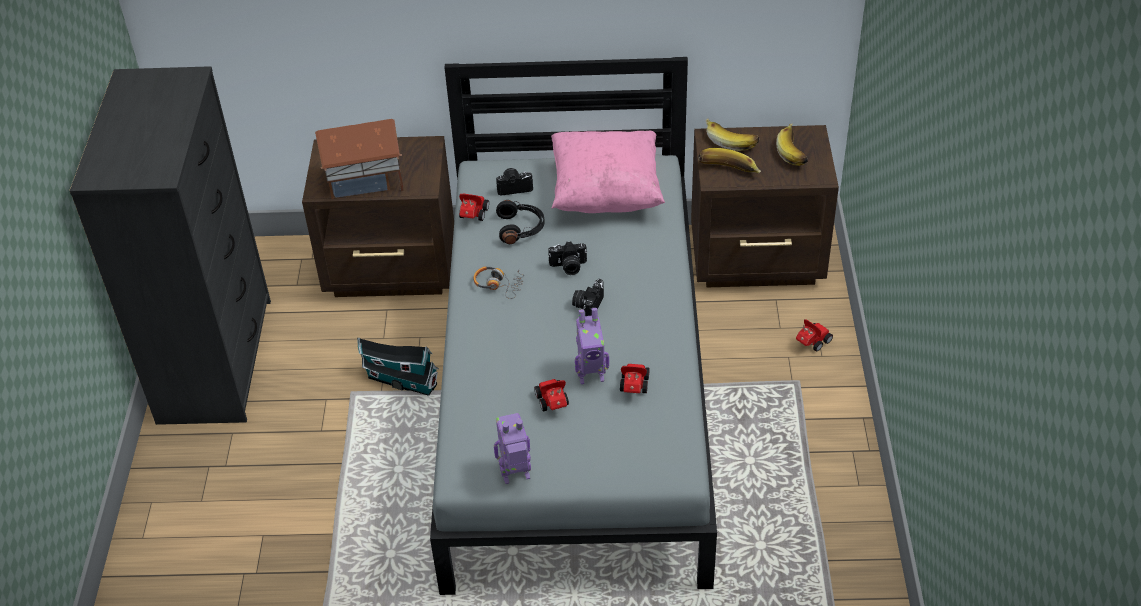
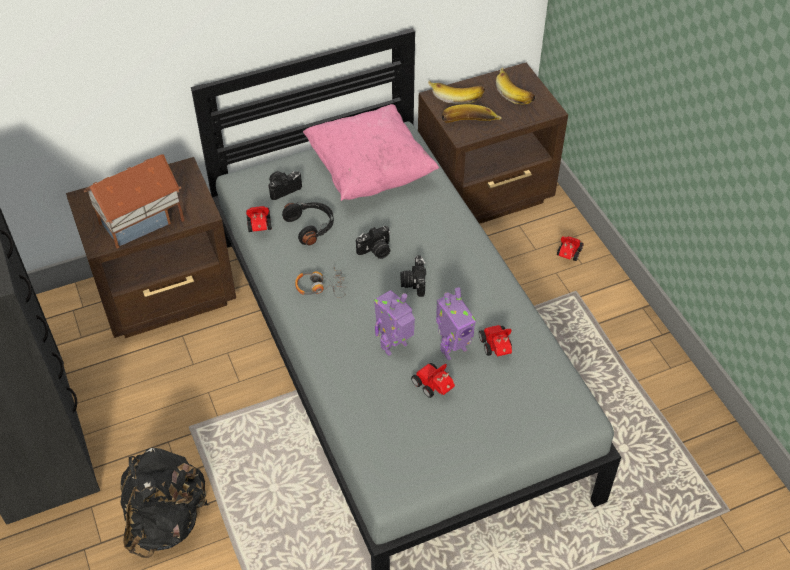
camera: 25 degrees left, 5 degrees up
toy house [357,337,439,396] -> none
toy robot [494,413,531,484] -> toy robot moved to [374,290,415,356]
none -> black backpack [121,448,209,558]

